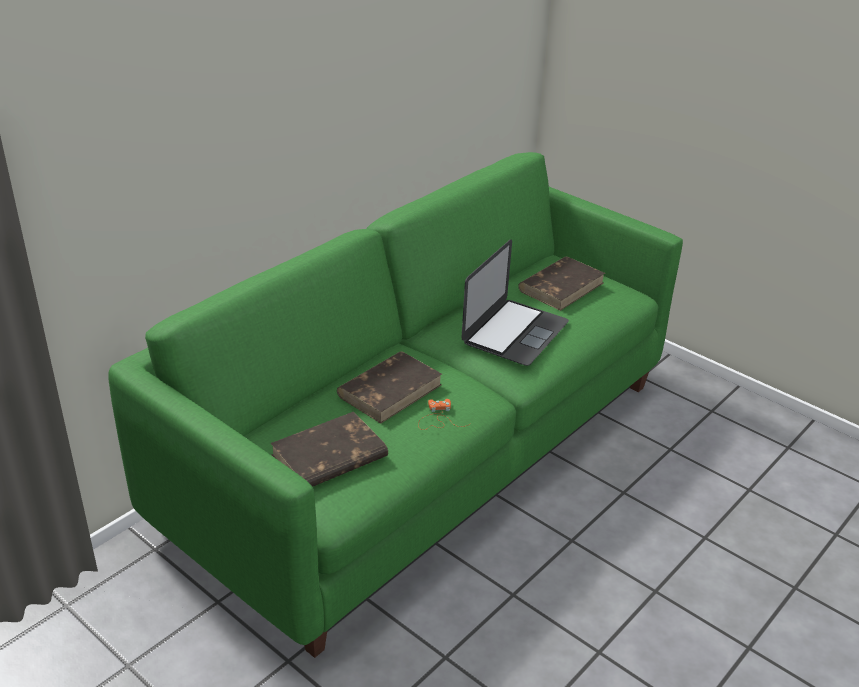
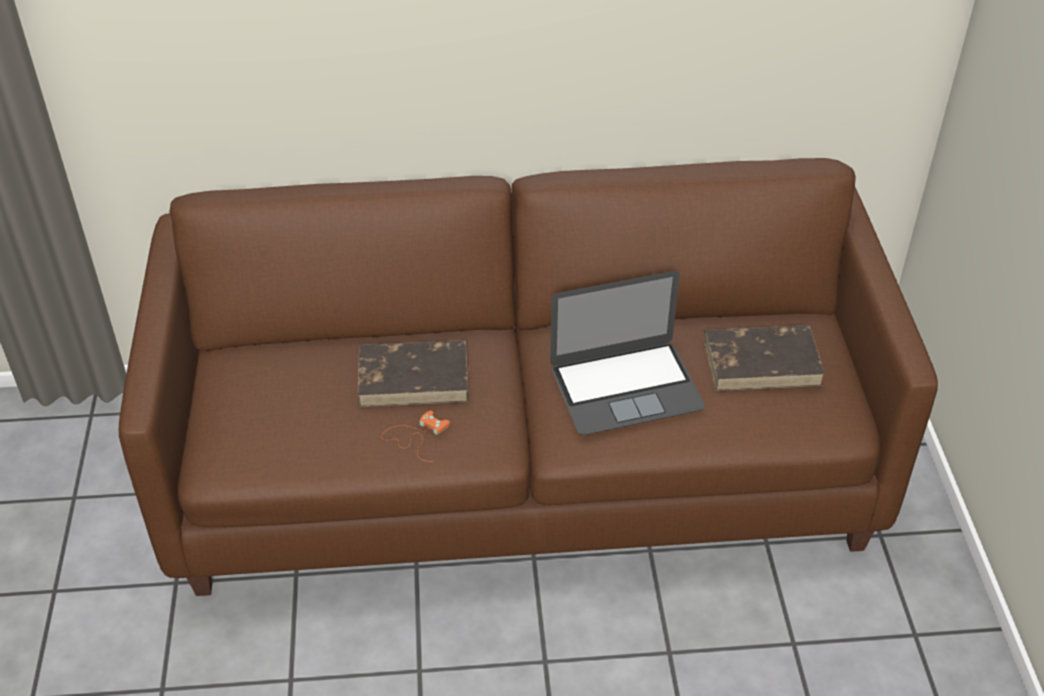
camera: 45 degrees right, 10 degrees up
green sofa [109,152,683,658] -> brown sofa [119,158,938,596]
brown book [270,411,388,487] -> none

